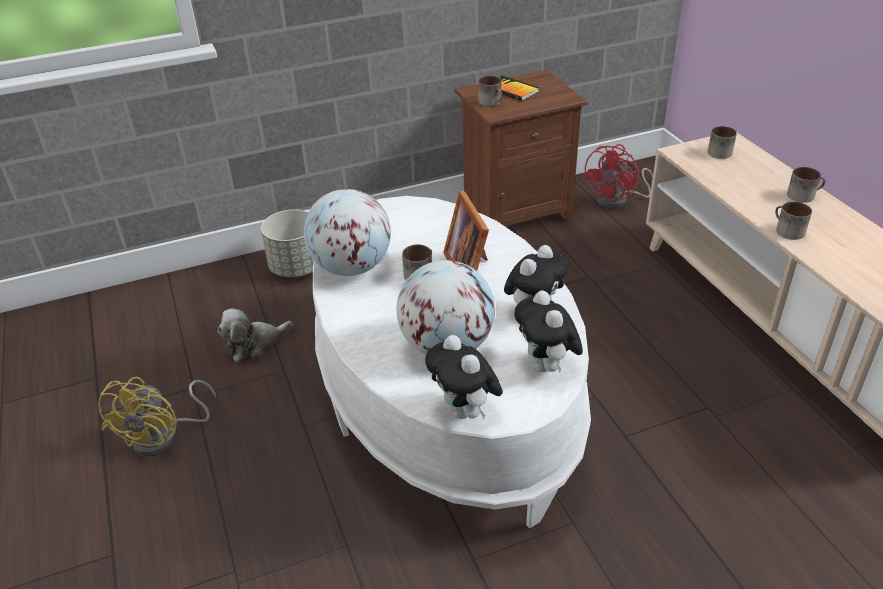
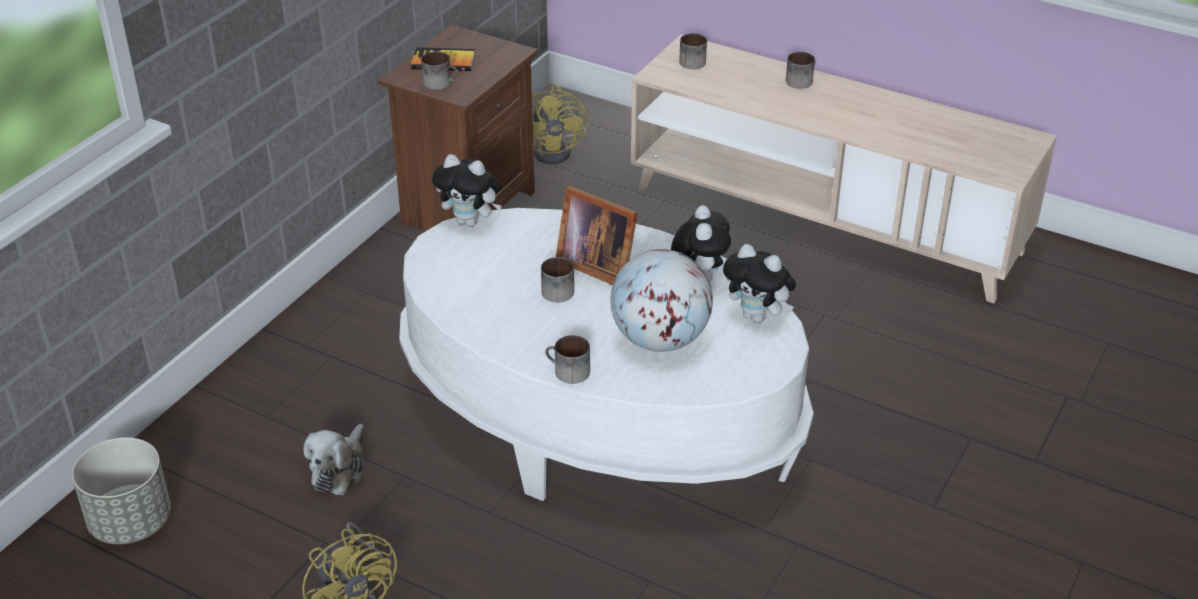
camera: 40 degrees left, 0 degrees up
grey planter [261,209,314,277] -> grey planter moved to [72,437,171,544]
globe [304,189,391,276] -> none
plush toy [425,335,503,420] -> plush toy moved to [432,154,502,227]
red fan [583,144,653,209] -> yellow fan [532,85,587,164]
mug [775,202,812,240] -> mug moved to [545,335,590,384]

